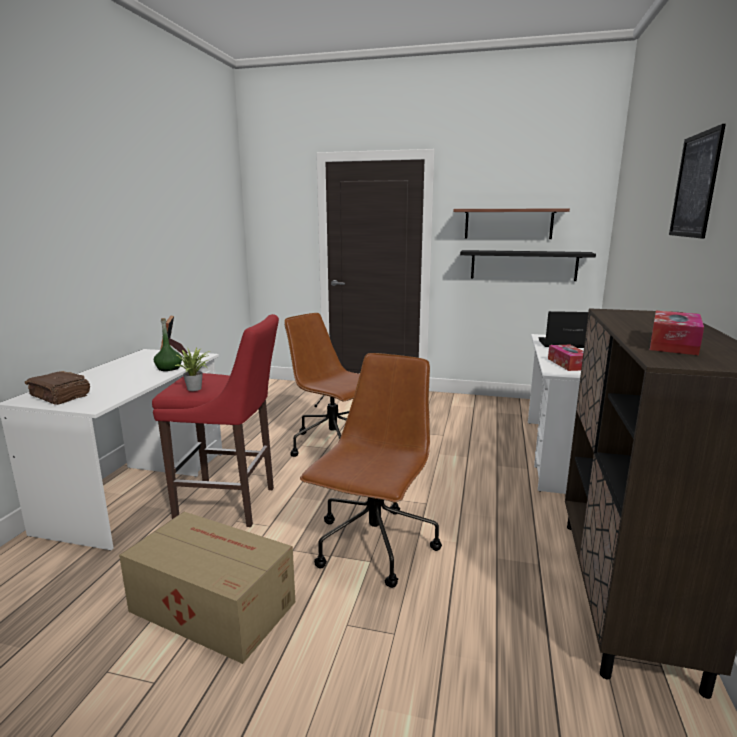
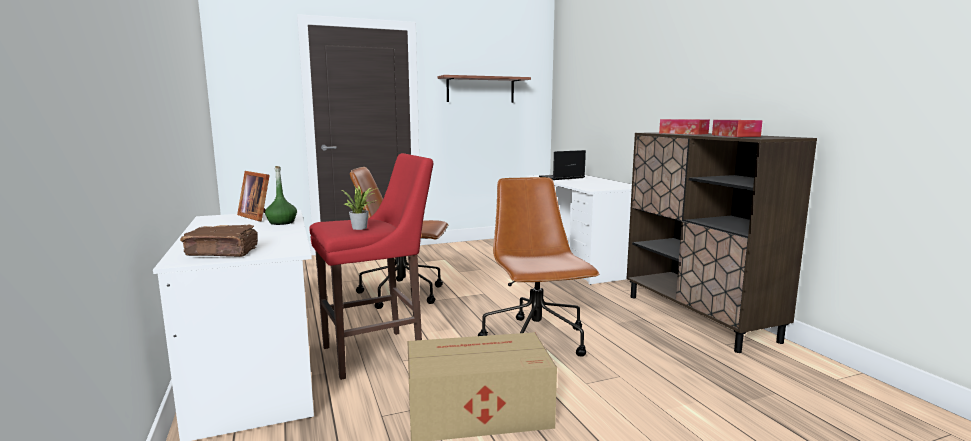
camera: 35 degrees left, 5 degrees down
black shelf [460,250,596,281] -> none
tissue box [548,345,584,371] -> tissue box moved to [659,119,710,135]
picture [669,124,726,239] -> none

